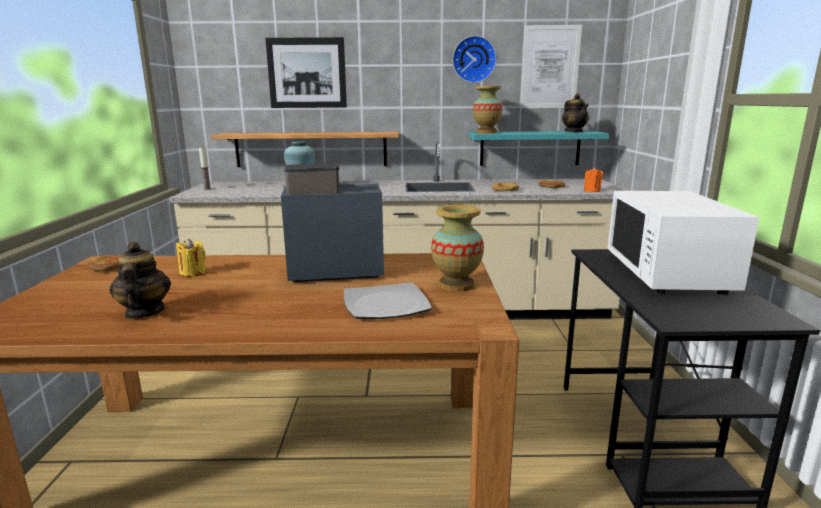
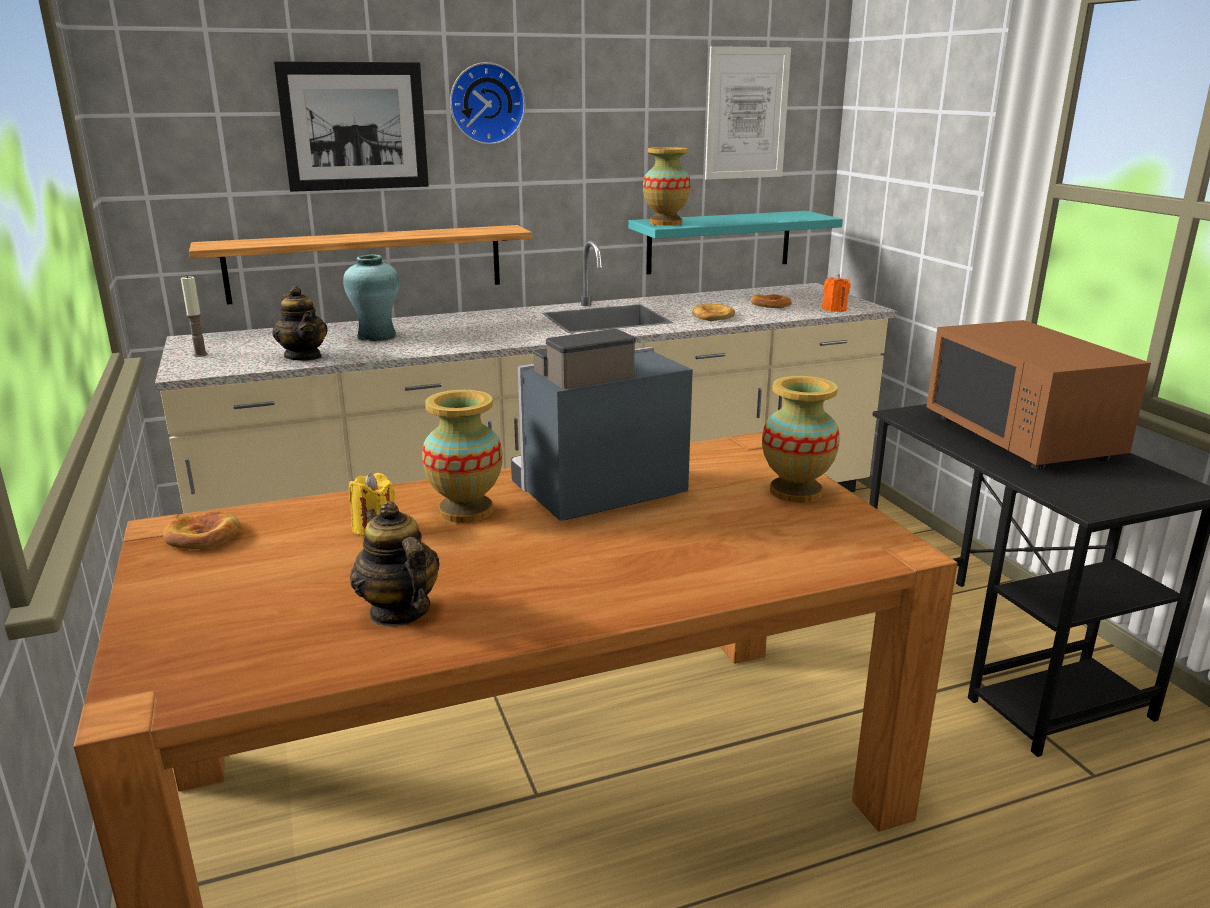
camera: 20 degrees left, 5 degrees up
plate [344,282,432,319] -> none
wall clock [452,35,497,83] -> wall clock moved to [450,62,525,145]
teapot [562,94,589,132] -> teapot moved to [272,286,328,361]
white microwave [608,191,759,296] -> brown microwave [926,320,1151,470]
none -> vase [422,390,502,523]

